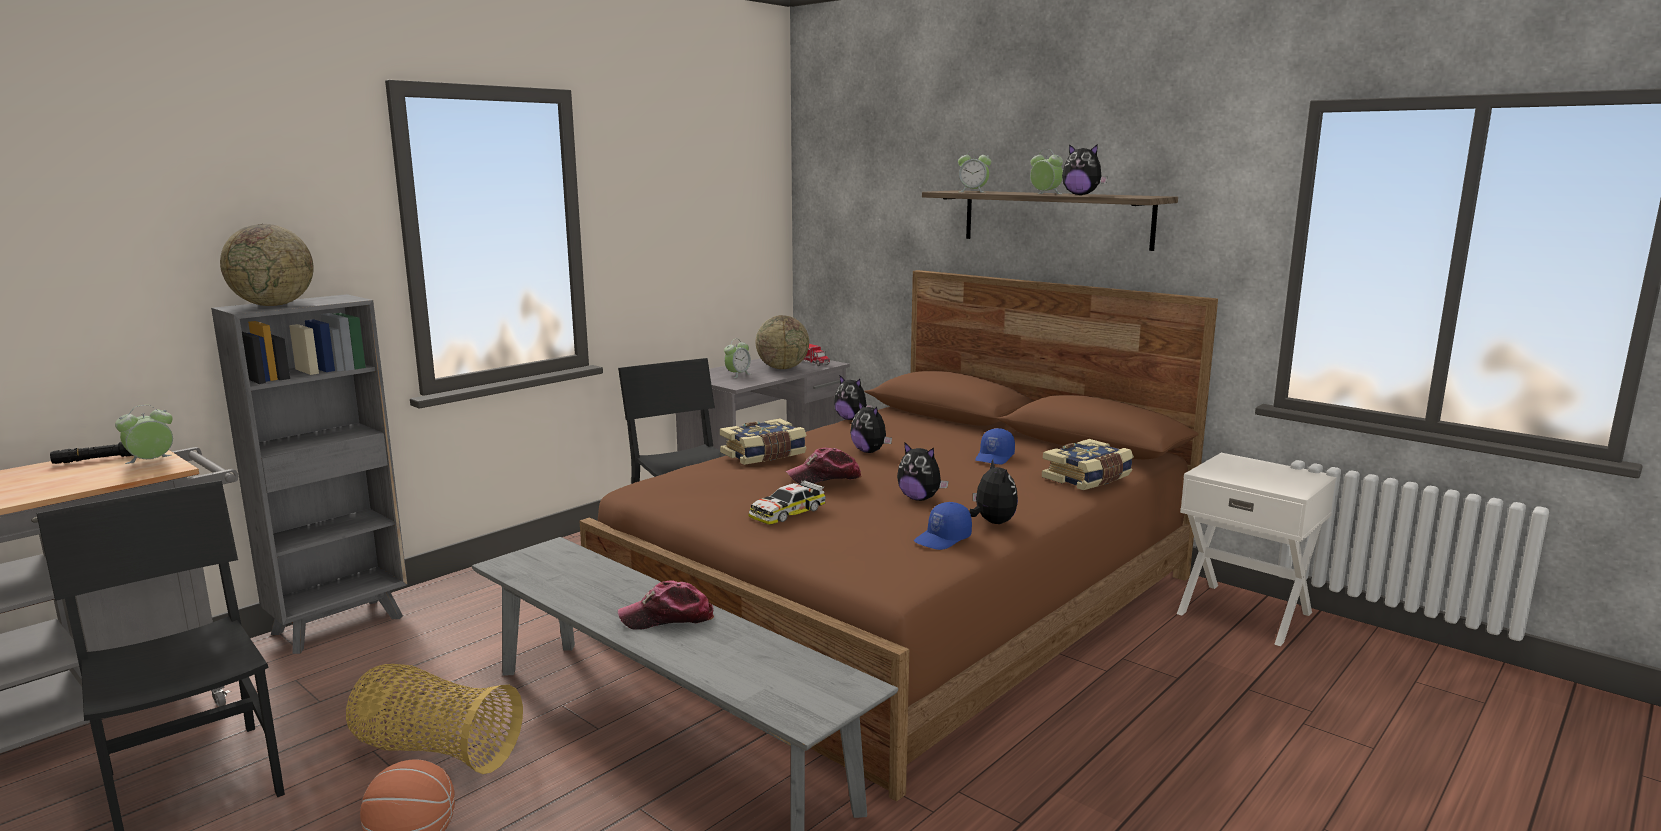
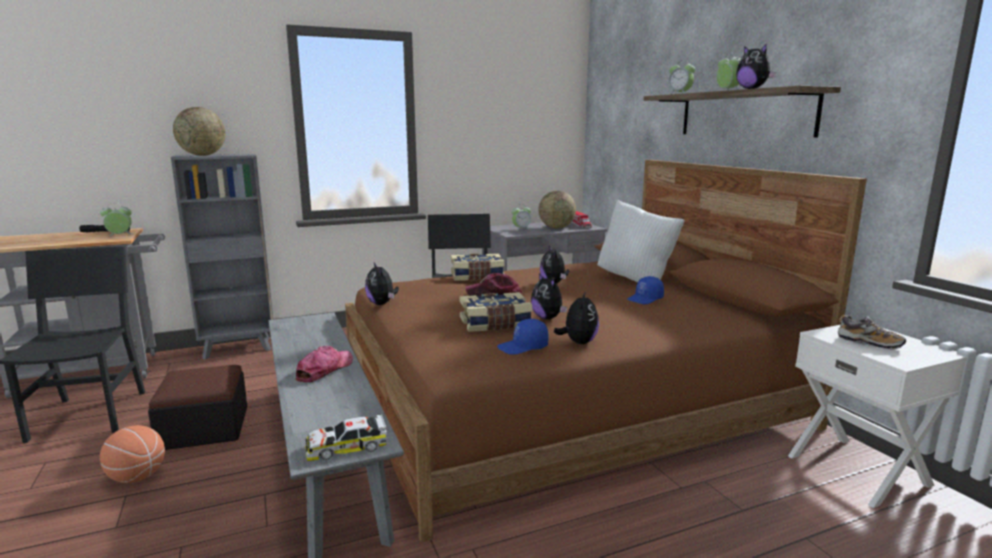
camera: 25 degrees right, 0 degrees up
basket [346,664,523,774] -> ottoman [148,365,247,450]
cap [618,580,714,630] -> cap turned 105 degrees clockwise [295,346,353,382]
toy car [748,480,825,525] -> toy car moved to [305,414,387,461]
plush toy [834,376,873,420] -> plush toy moved to [365,262,399,305]
book [1042,439,1134,490] -> book moved to [460,292,533,332]
none -> white pillow [598,199,685,283]
none -> shoe [838,315,906,350]

